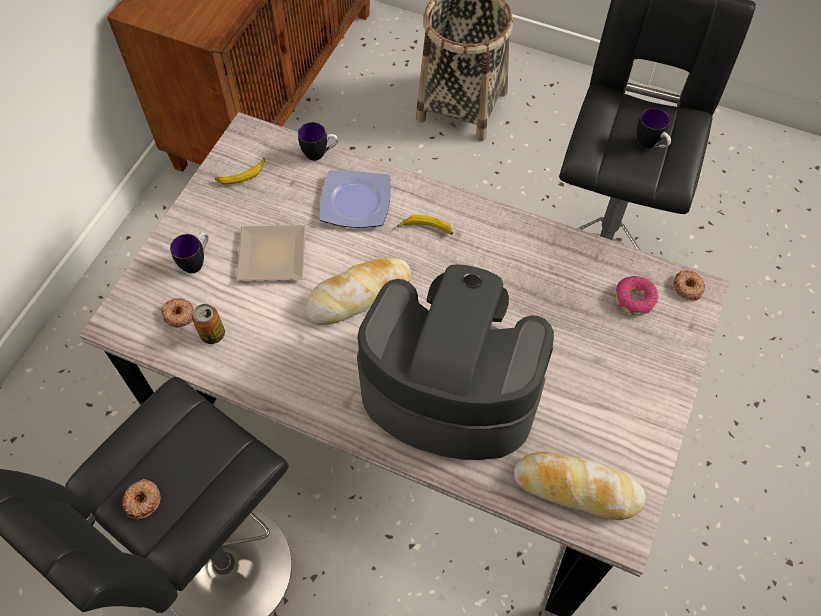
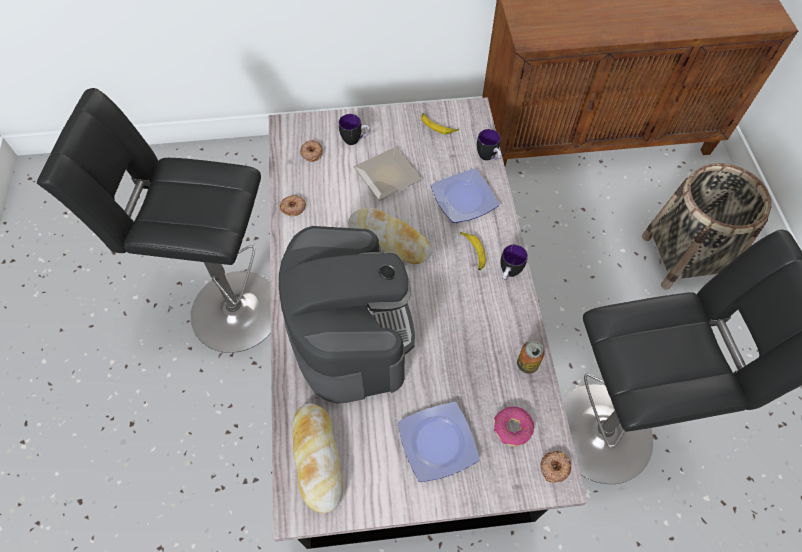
camera: 60 degrees right, 0 degrees up
donut [122,479,161,519] -> donut moved to [280,195,306,217]
can [192,304,225,344] -> can moved to [517,341,545,374]
mug [637,108,671,148] -> mug moved to [500,244,528,280]
none -> plate [398,402,480,482]

